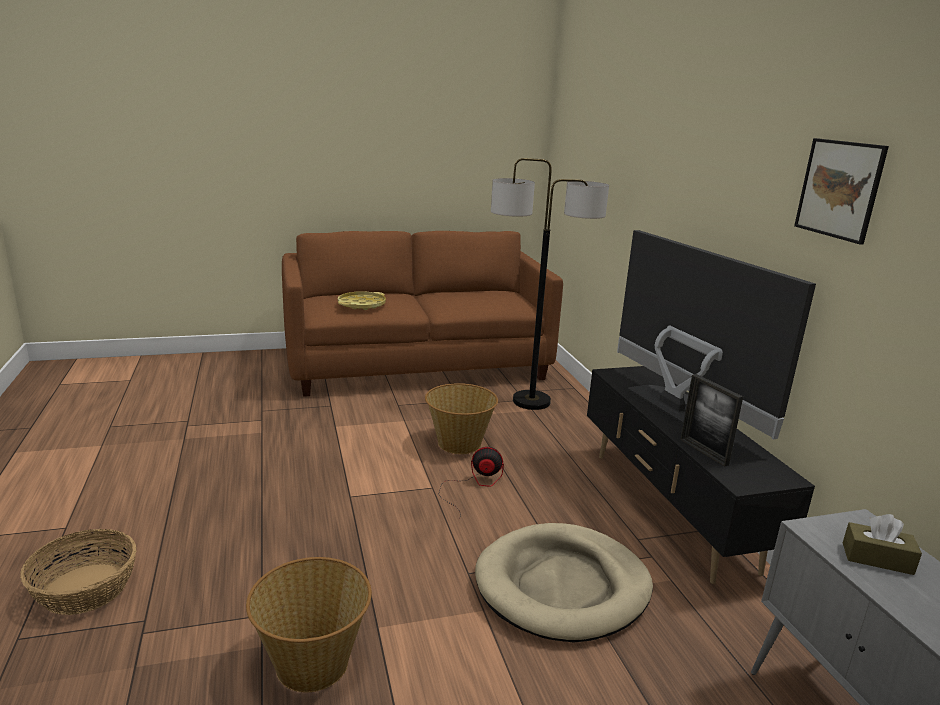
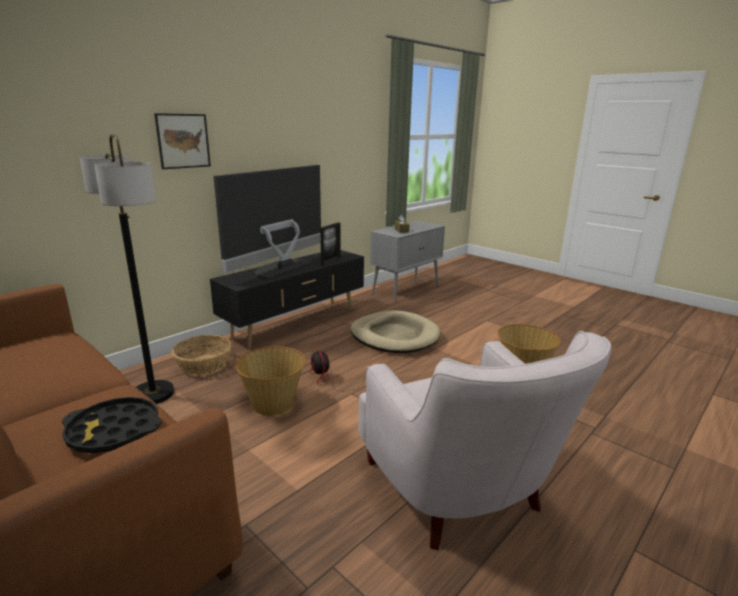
camera: 120 degrees left, 0 degrees up
basket [20,529,136,615] -> basket moved to [172,335,232,375]
yellow tray [338,291,386,310] -> black tray [62,397,162,453]
picture [794,138,889,245] -> picture moved to [154,113,211,169]
none -> white armchair [358,331,611,551]

